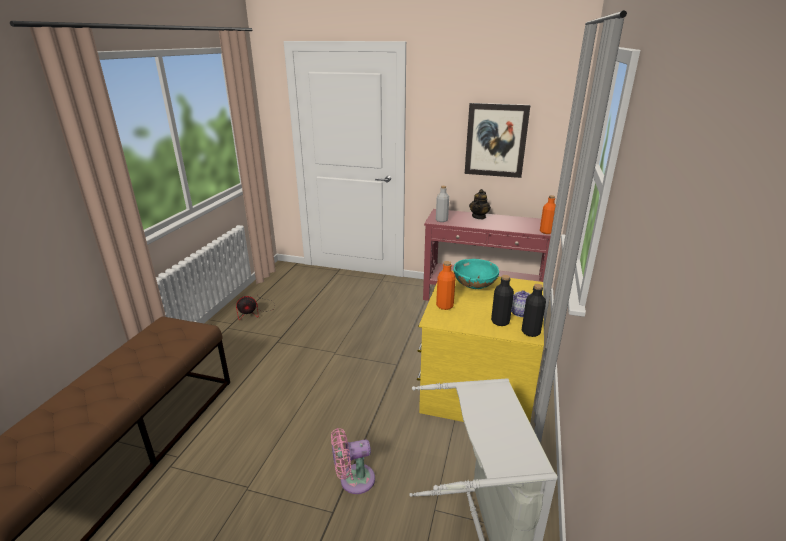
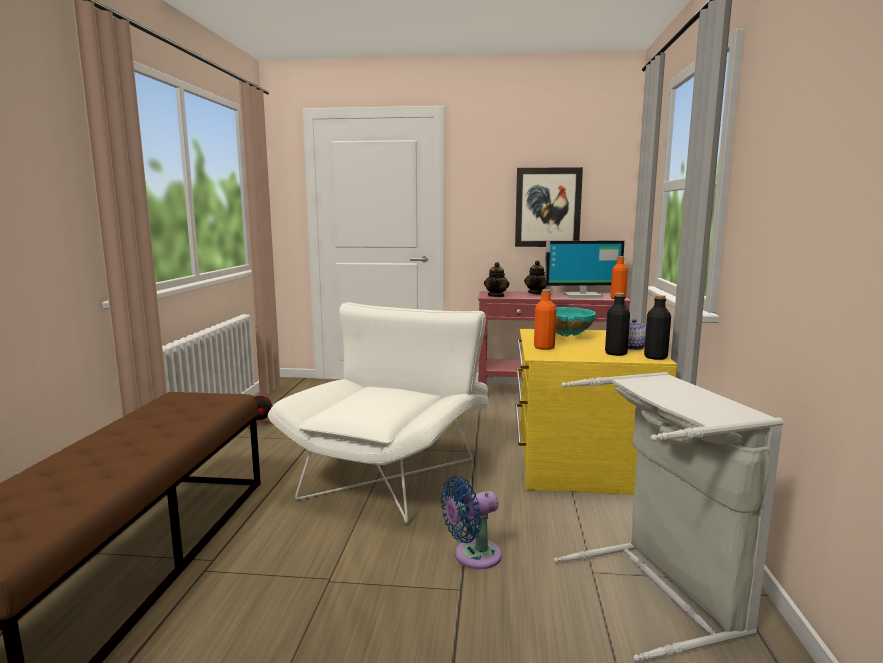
camera: 10 degrees left, 15 degrees down
pink fan [331,428,375,494] -> blue fan [441,476,502,569]
grey bottle [436,186,449,222] -> teapot [484,262,509,297]
none -> white armchair [268,302,488,524]
none -> monitor [545,241,625,298]

